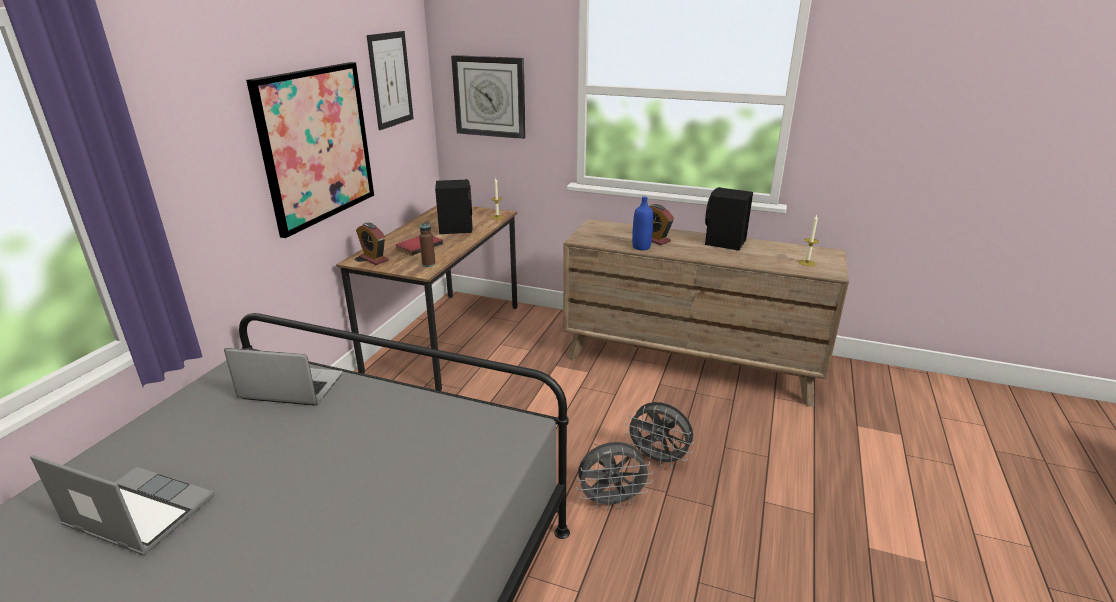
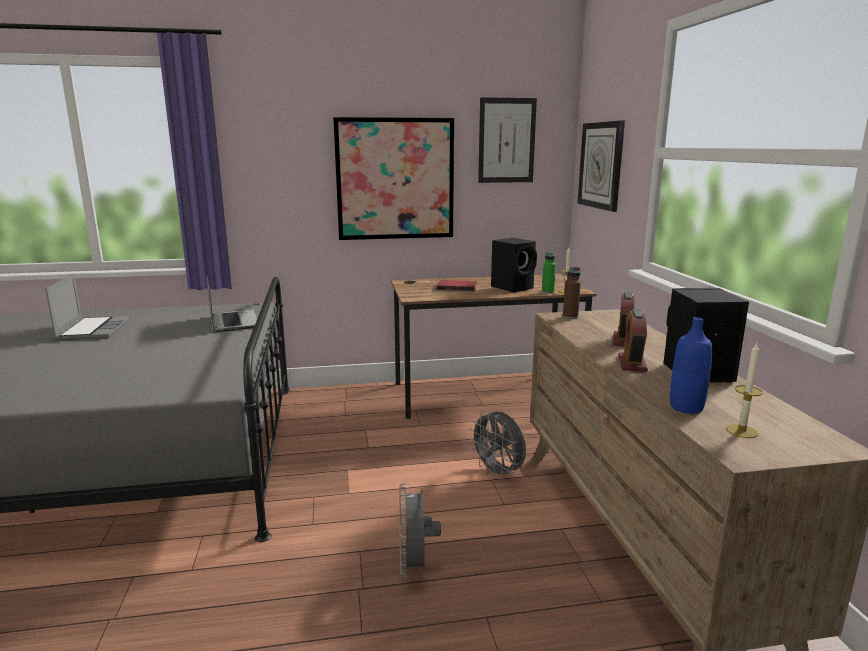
camera: 60 degrees right, 10 degrees down
alarm clock [356,223,389,265] -> alarm clock moved to [618,309,648,372]
brown bottle [419,221,436,267] -> brown bottle moved to [563,267,581,319]
grey fan [576,442,653,510] -> grey fan moved to [469,411,526,480]
blue bottle [632,197,653,251] -> blue bottle moved to [670,317,712,413]
none -> green bottle [542,251,556,294]

